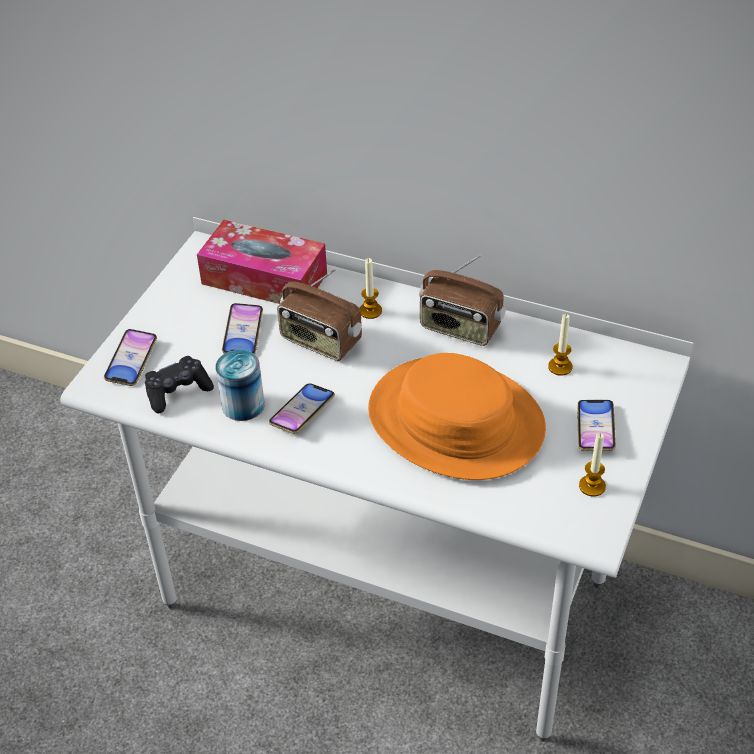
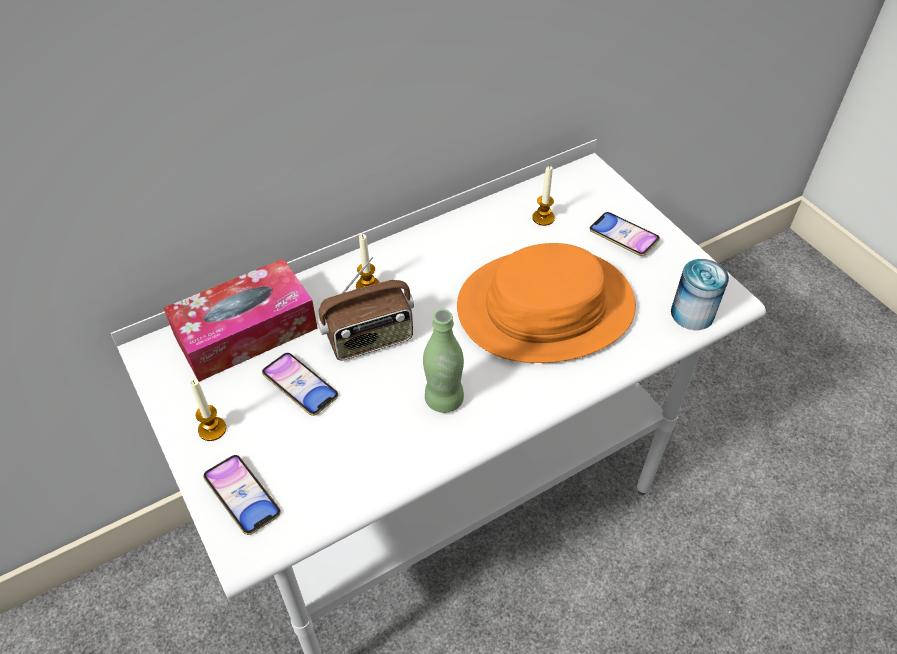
camera: 55 degrees left, 5 degrees up
black game controller [145,356,214,413] -> none
can [216,350,265,421] -> can moved to [671,259,729,330]
phone [269,383,335,434] -> green bottle [423,309,464,413]
radio [419,254,506,346] -> none
candle [579,433,606,497] -> candle moved to [190,380,226,441]

